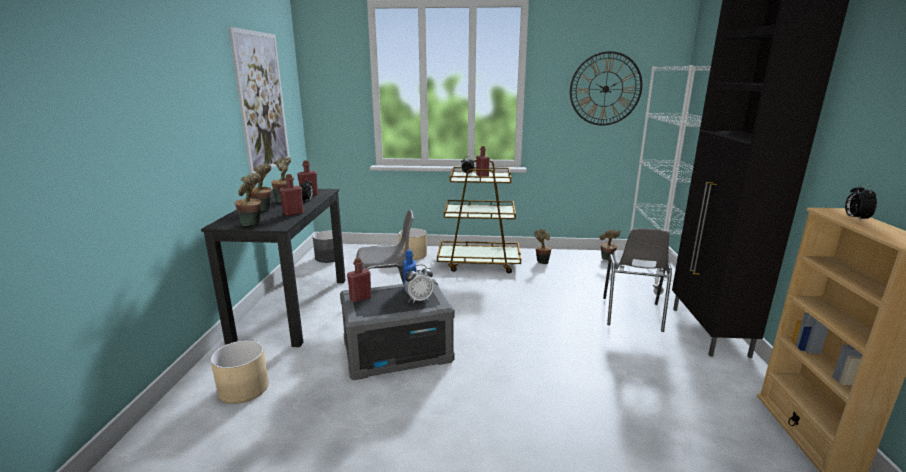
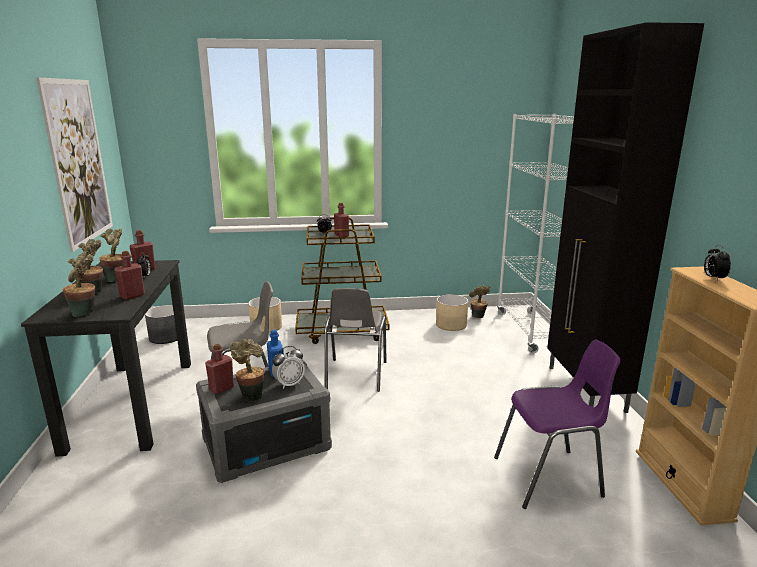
camera: 10 degrees left, 0 degrees up
beige planter [211,340,269,404] -> beige planter moved to [436,294,468,331]
potted plant [534,229,552,264] -> potted plant moved to [230,339,265,402]
wall clock [570,51,642,125] -> none
grey chair [603,228,672,332] -> grey chair moved to [325,288,387,392]
none -> purple chair [494,339,621,509]

